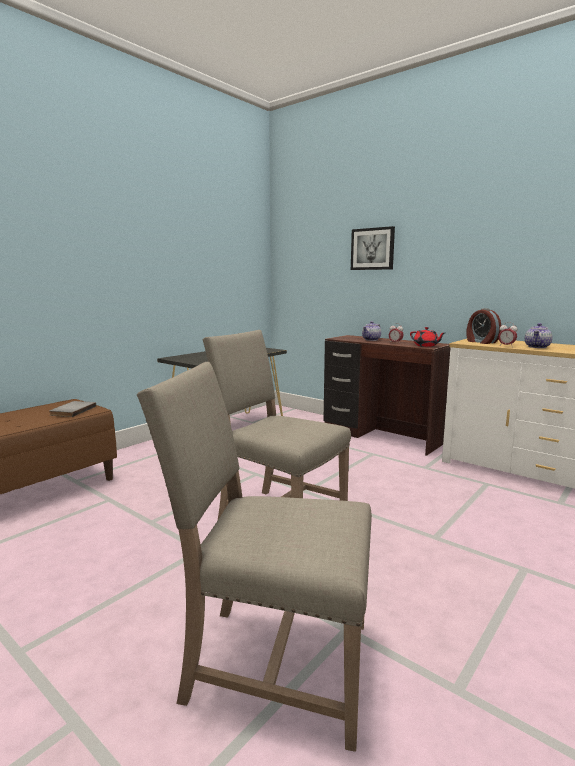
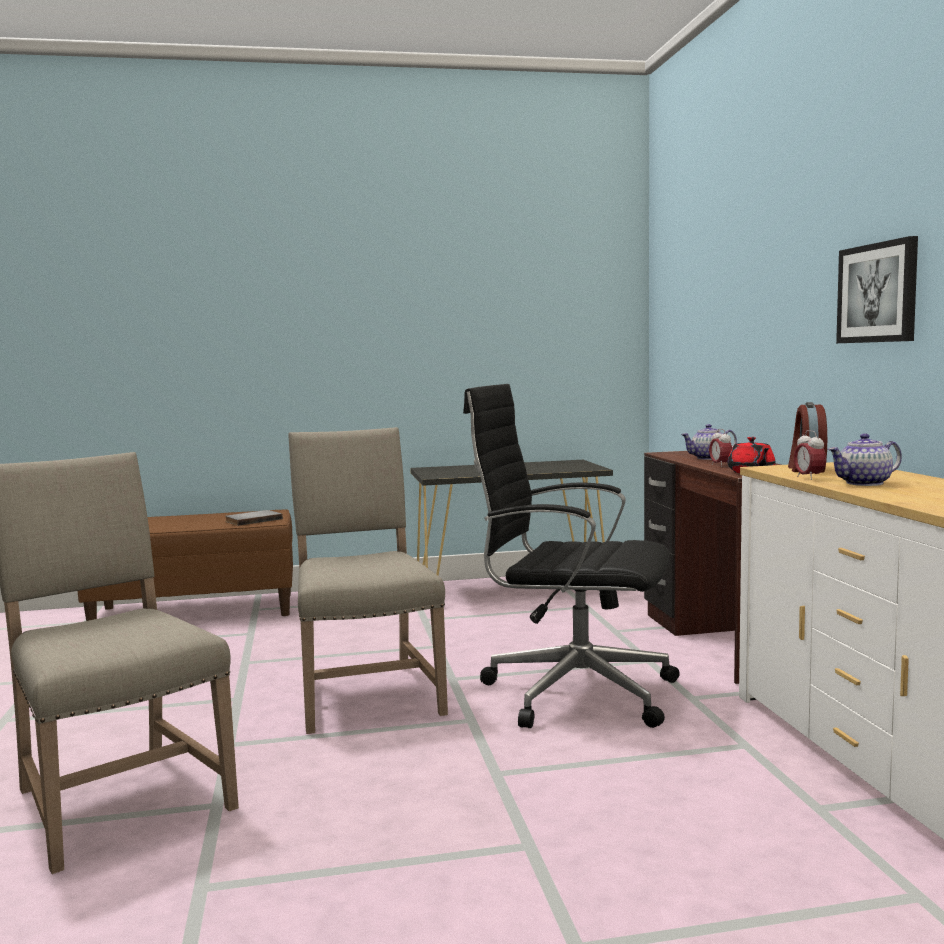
camera: 40 degrees right, 5 degrees down
picture [351,226,395,270] -> picture moved to [836,236,918,343]
none -> black office chair [463,384,680,728]

